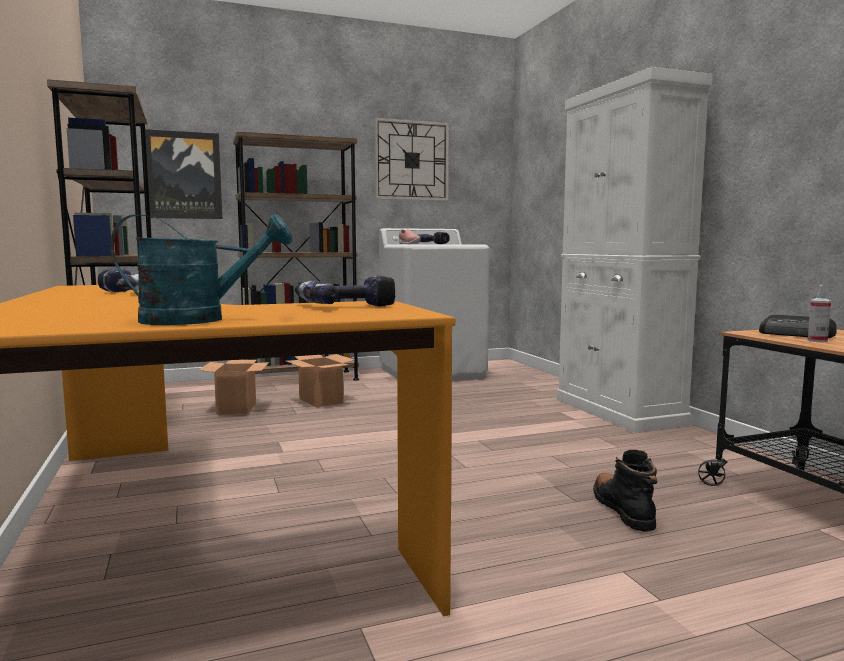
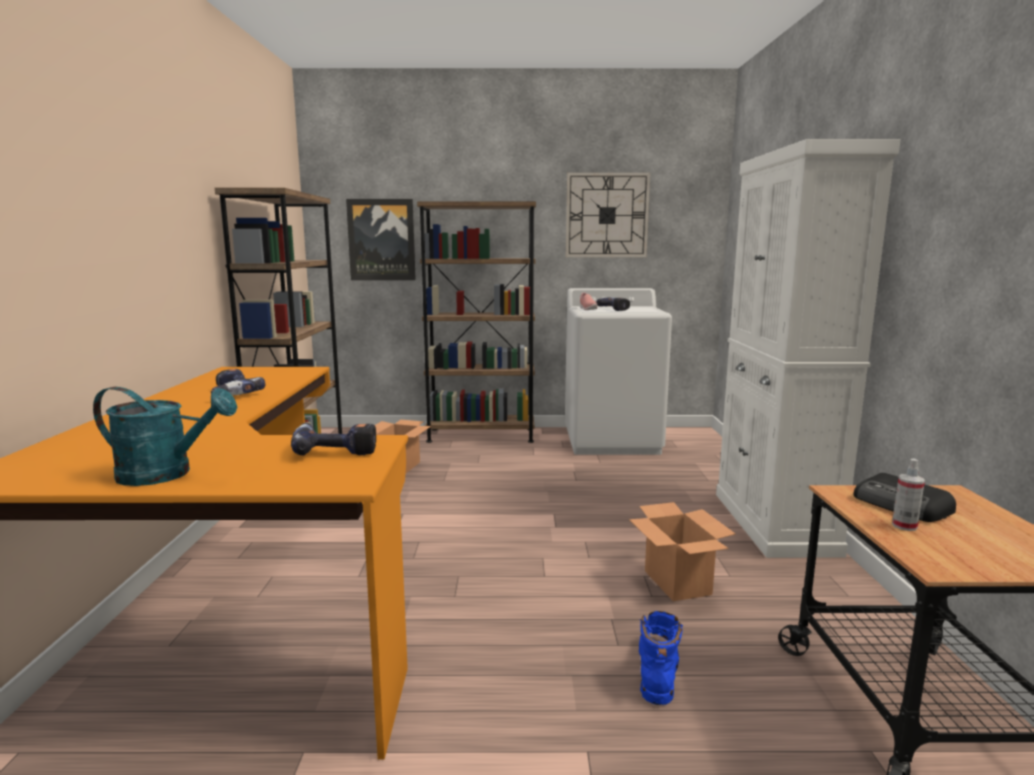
camera: 20 degrees right, 5 degrees up
cardboard box [286,354,354,407] -> cardboard box moved to [629,502,735,601]
black boot [593,450,658,532] -> blue boot [639,611,683,705]

